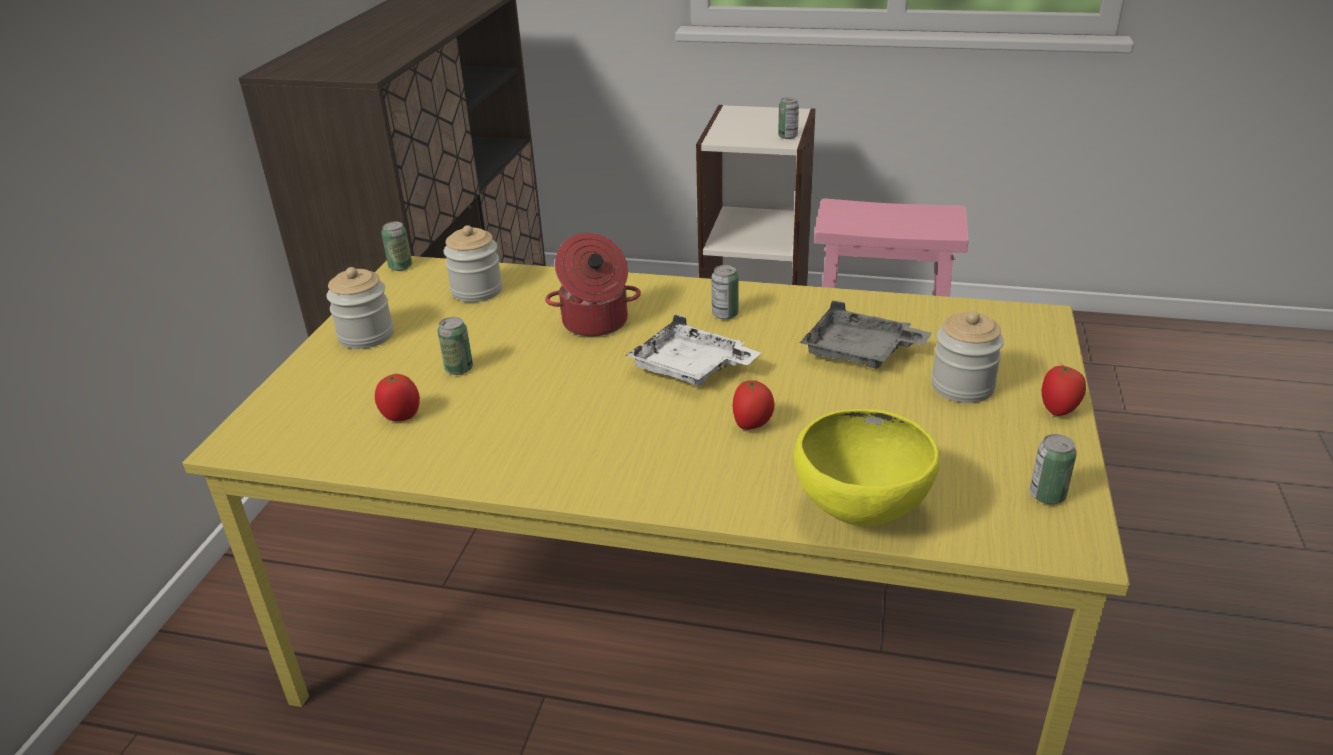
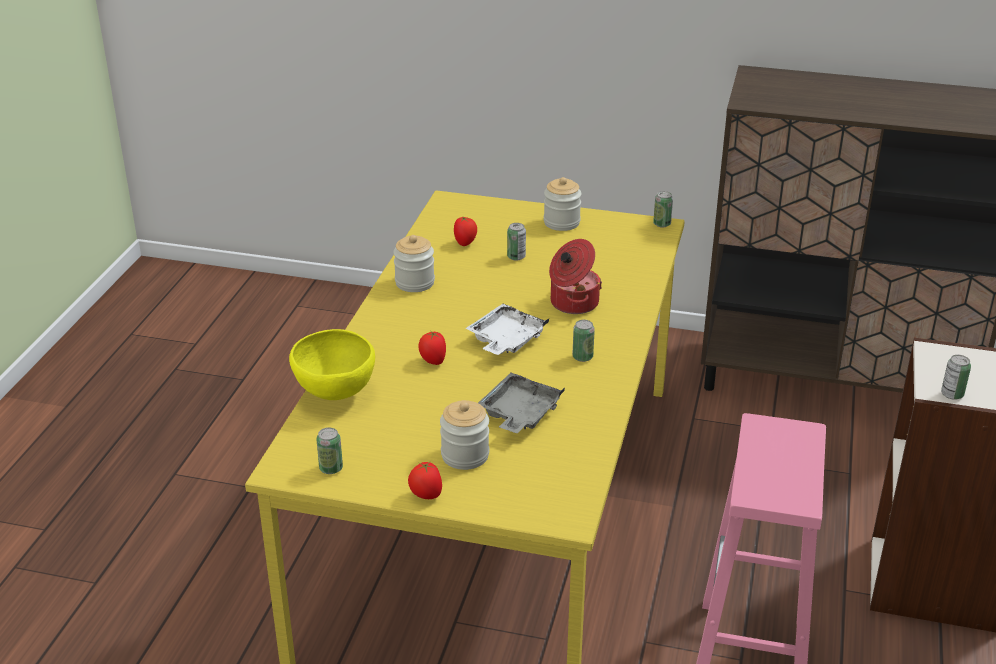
camera: 90 degrees right, 0 degrees up
jar [443,225,502,302] -> jar moved to [393,235,435,292]

